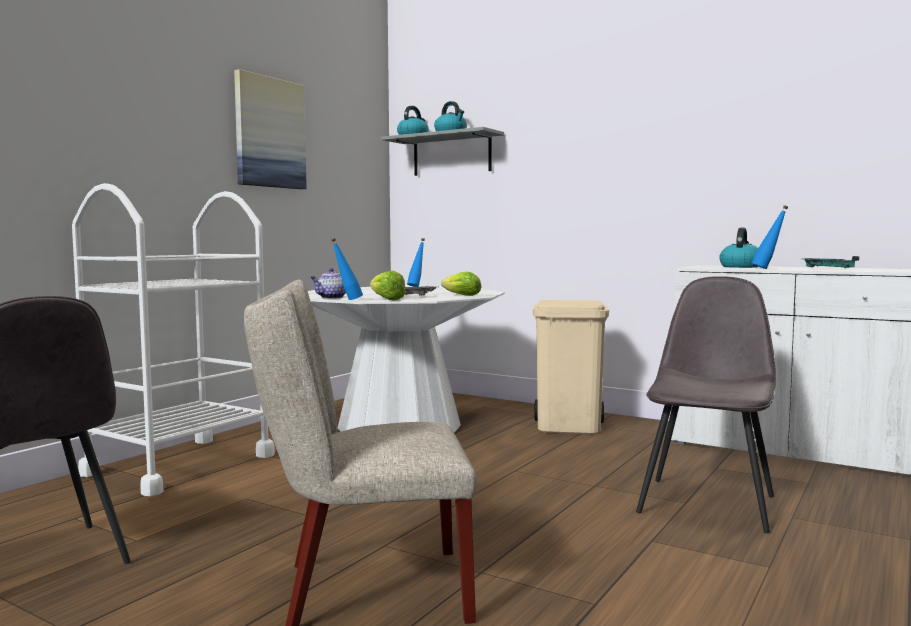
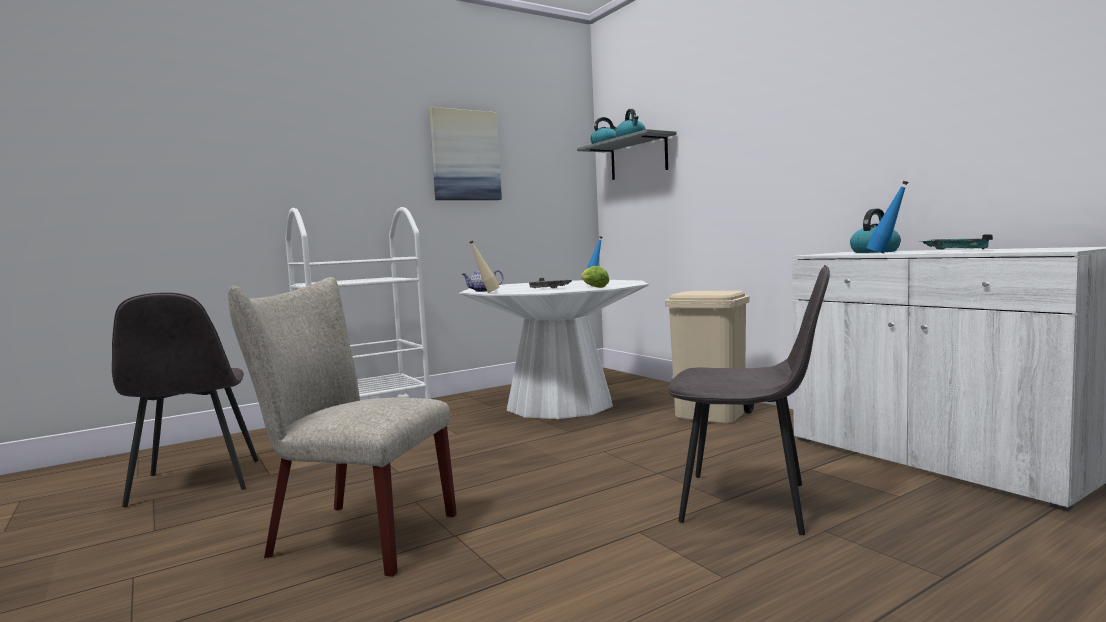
camera: 25 degrees right, 0 degrees up
blue bottle [331,238,363,300] -> beige bottle [470,241,500,293]
lettuce [370,271,406,301] -> none
grey chair [636,276,776,533] -> grey chair turned 60 degrees clockwise [667,265,830,535]

